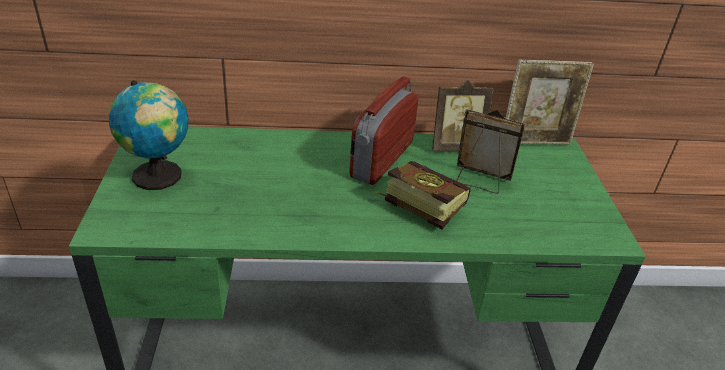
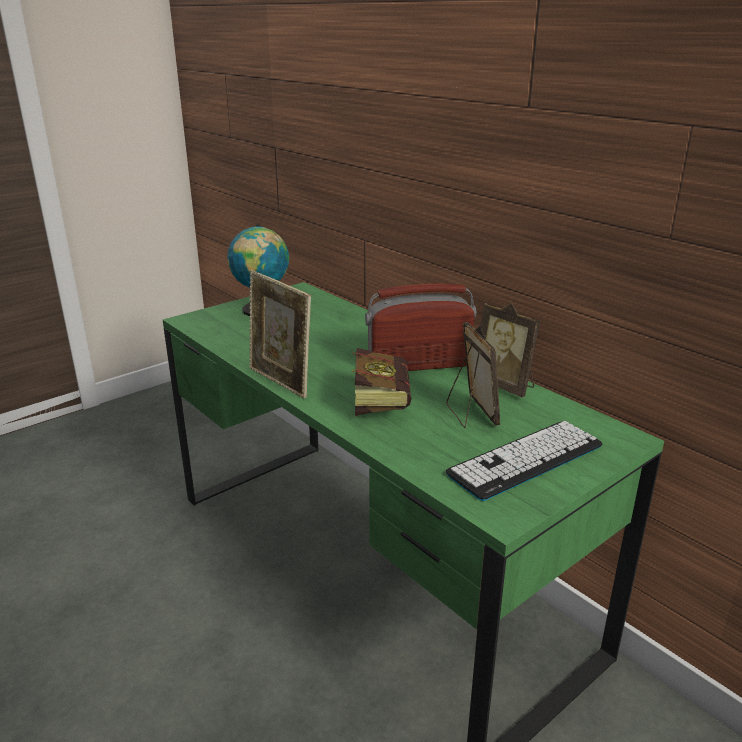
camera: 55 degrees right, 10 degrees down
picture frame [506,60,594,145] -> picture frame moved to [249,270,311,398]
none -> keyboard [446,421,603,501]

